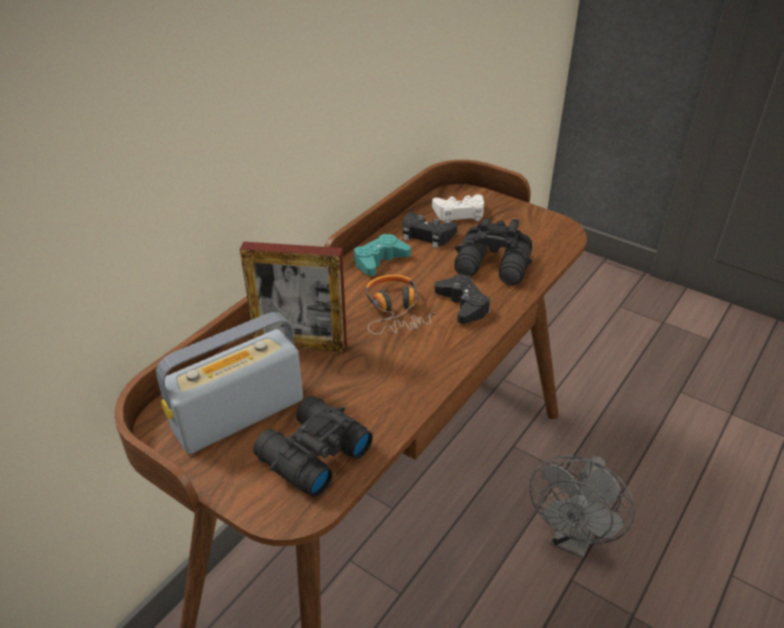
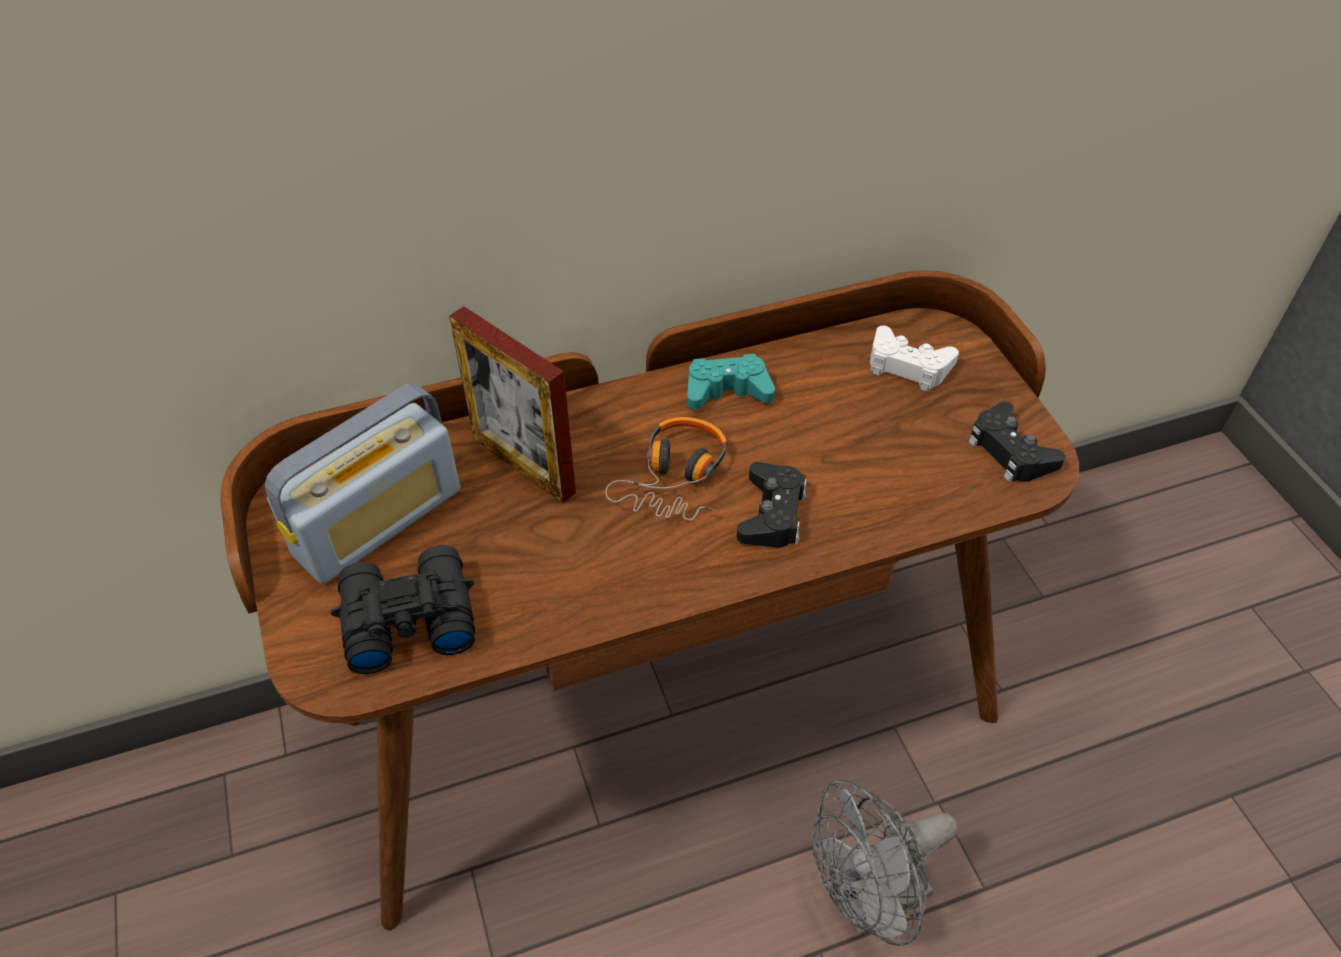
camera: 35 degrees right, 10 degrees up
radio [156,312,303,454] -> radio turned 135 degrees clockwise [265,384,460,584]
black game controller [403,212,457,248] -> black game controller moved to [968,402,1065,482]
black binoculars [454,218,533,285] -> none

